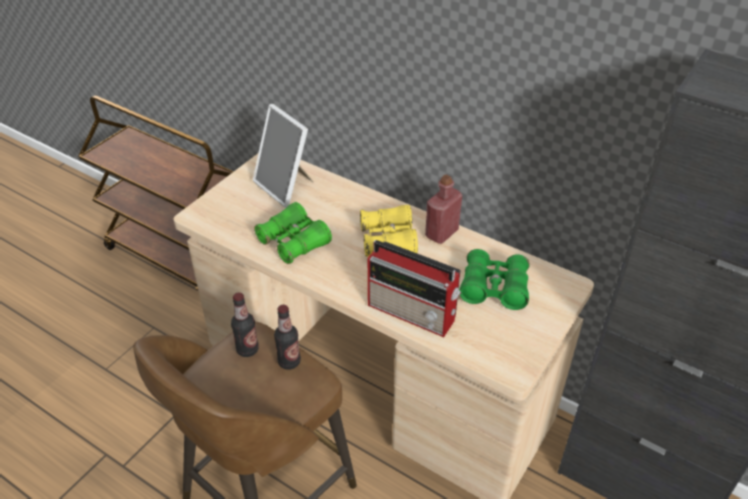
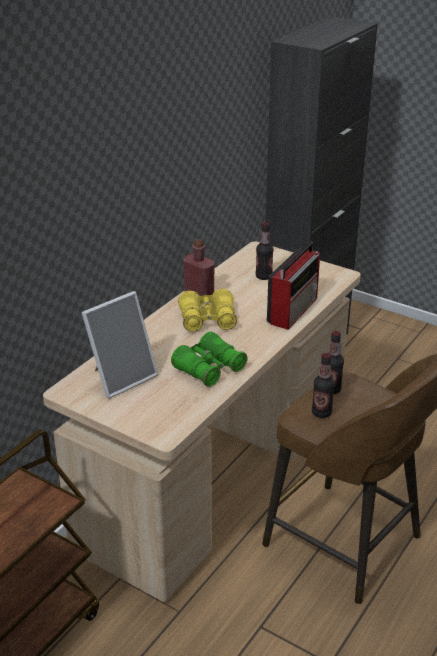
camera: 90 degrees left, 10 degrees down
green binoculars [459,249,530,310] -> bottle [256,222,273,280]

